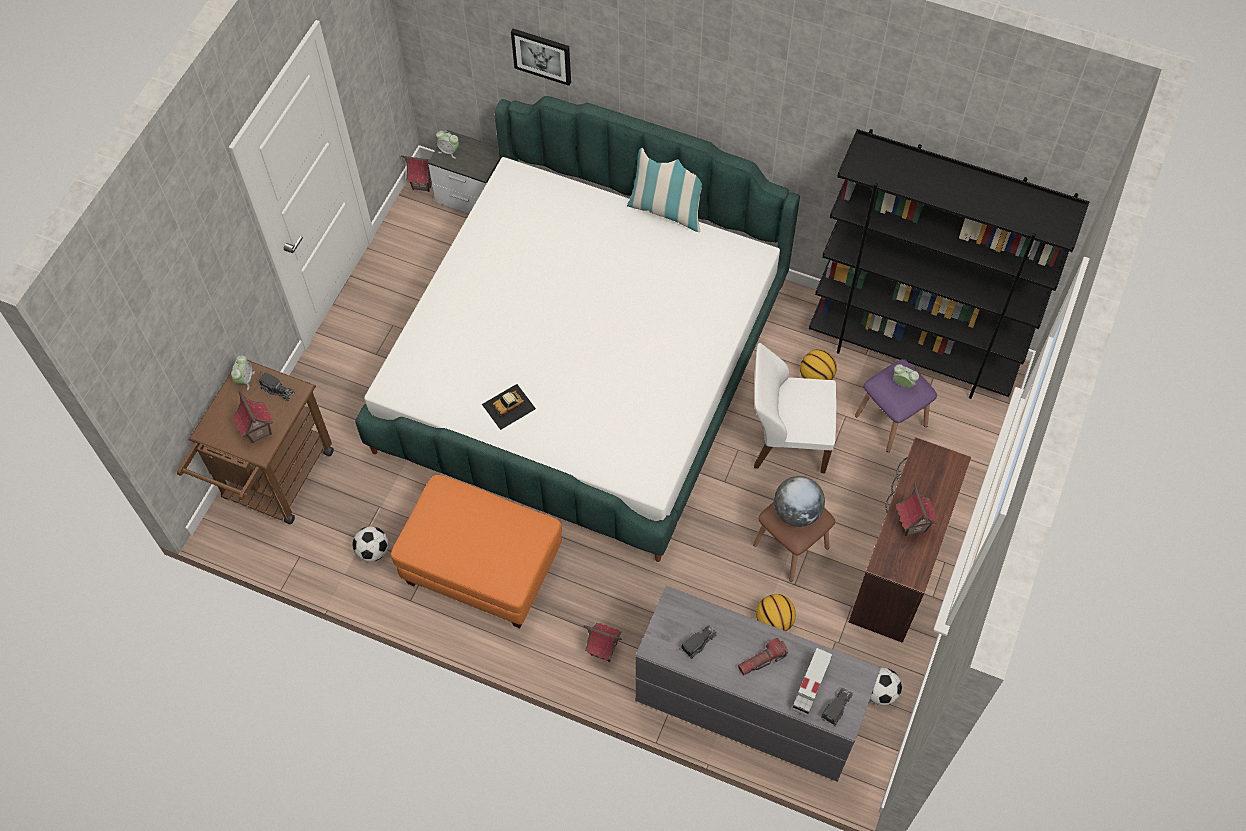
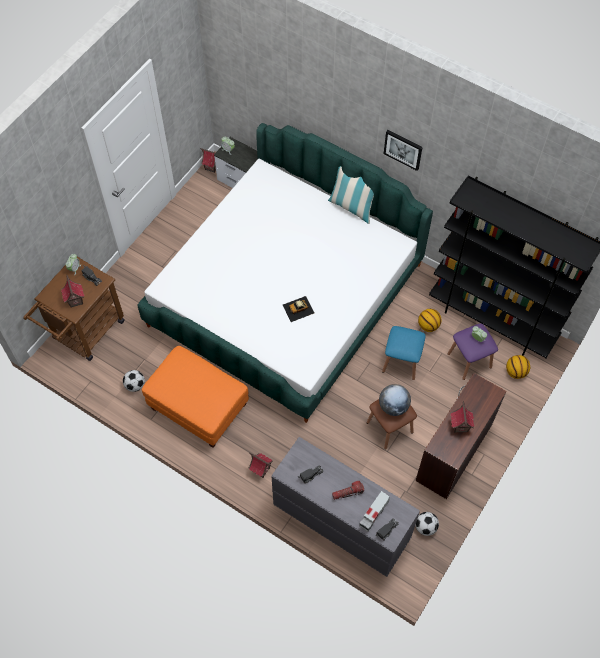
camera: 10 degrees right, 0 degrees up
toy car [482,384,536,430] -> toy car moved to [283,296,314,322]
picture [511,29,571,86] -> picture moved to [384,130,422,171]
white chair [754,343,837,473] -> blue stool [382,326,425,380]
basketball [756,594,796,631] -> basketball moved to [506,355,530,379]

